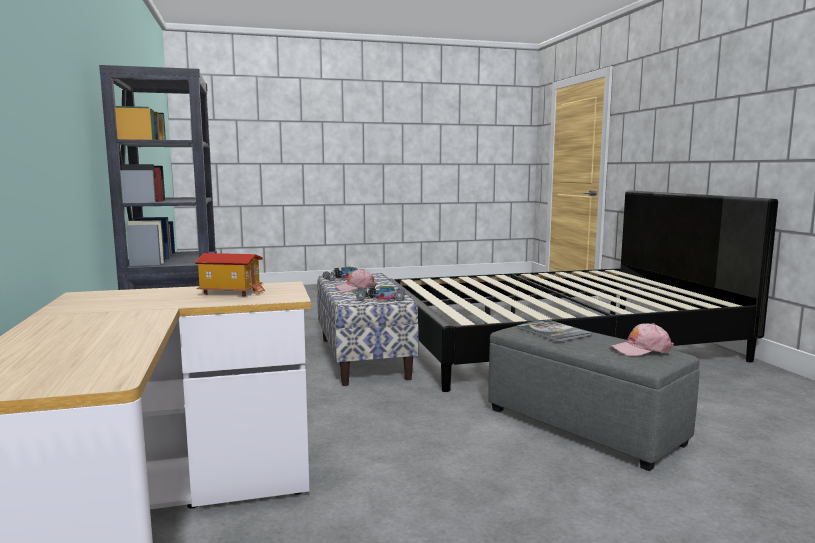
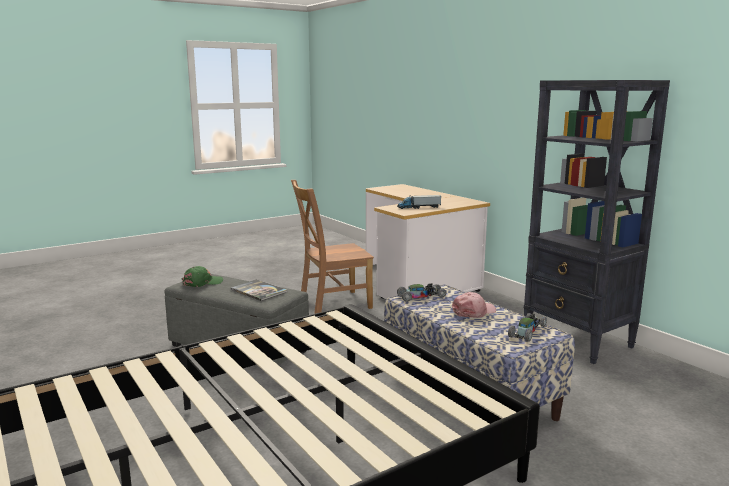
camera: 160 degrees right, 5 degrees up
toy house [195,253,265,296] -> toy truck [397,195,441,209]
pink cap [610,323,674,356] -> green cap [182,266,223,287]
none -> brown chair [291,180,374,314]

